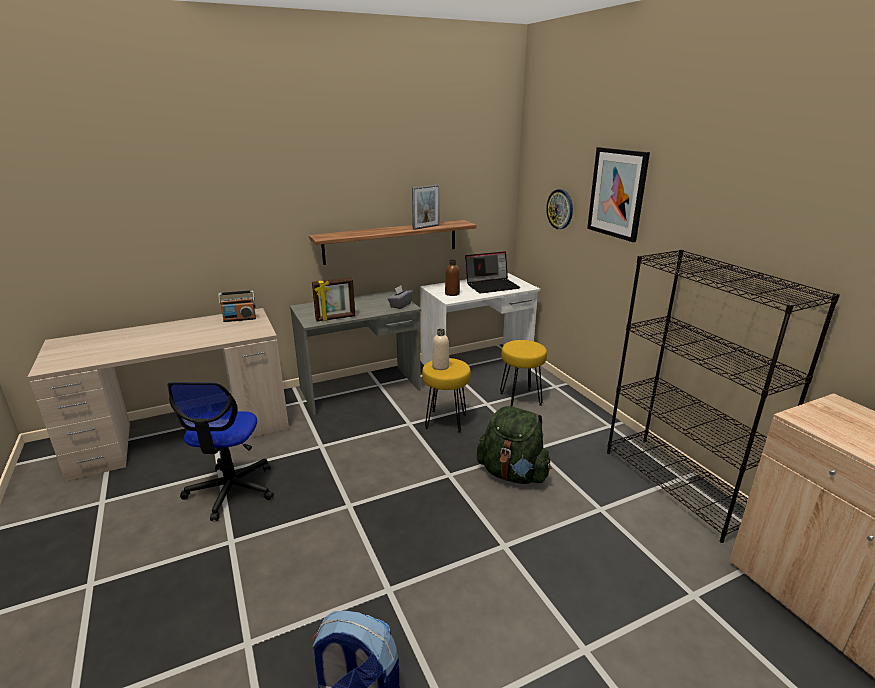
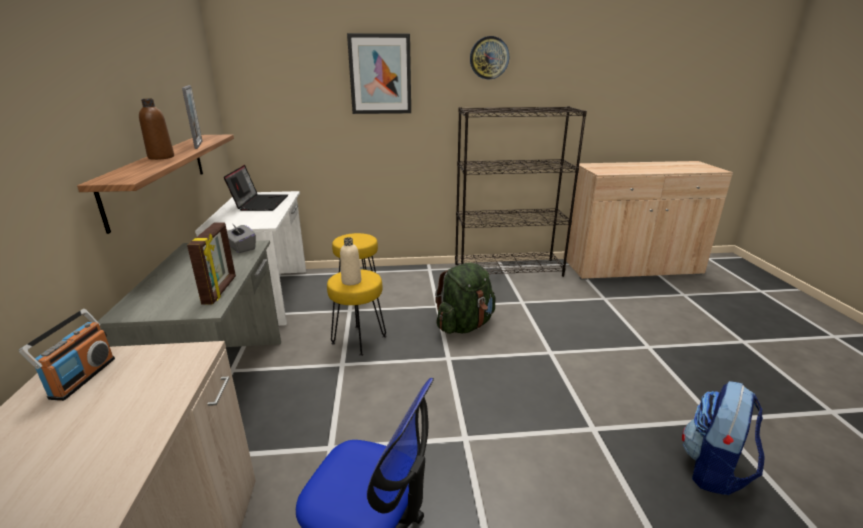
camera: 70 degrees left, 0 degrees up
brown bottle [445,260,460,296] -> brown bottle moved to [139,99,174,160]
wall clock [546,189,573,229] -> wall clock moved to [470,36,509,79]

